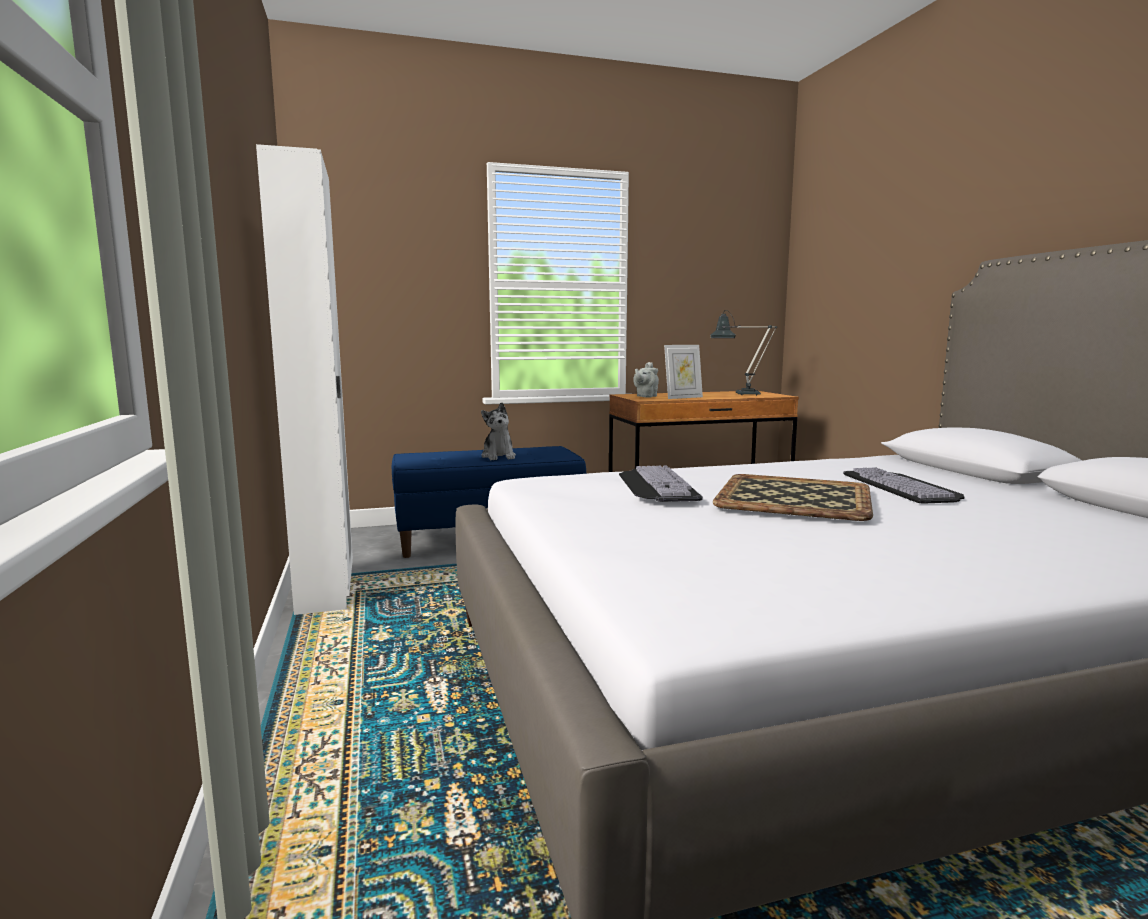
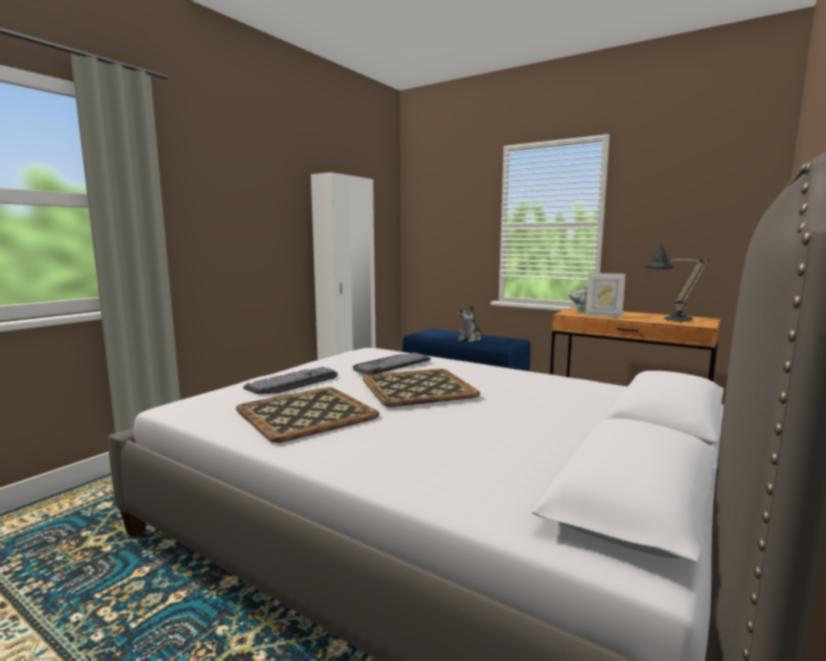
camera: 50 degrees right, 0 degrees up
keyboard [843,468,964,504] -> keyboard moved to [243,367,338,394]
none -> tray [236,387,379,443]

